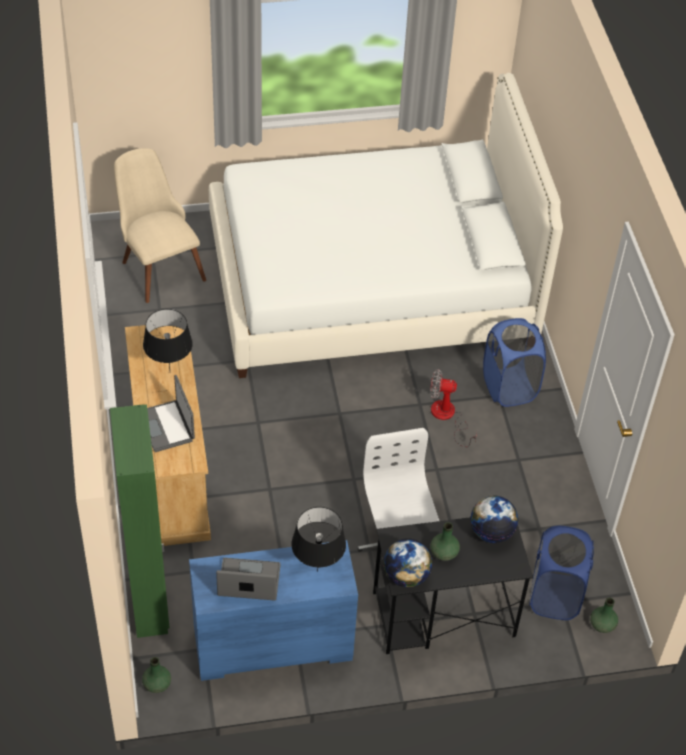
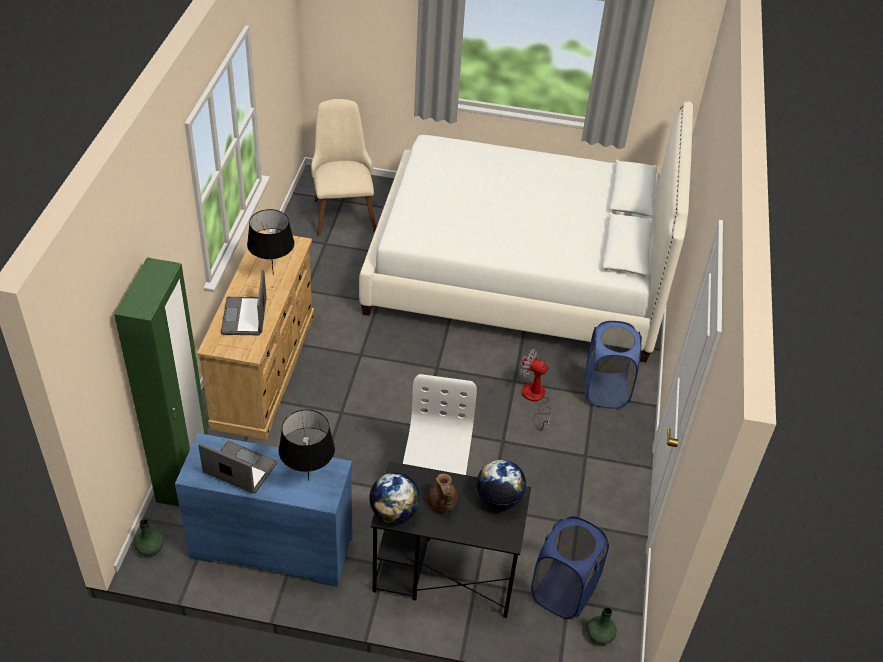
camera: 20 degrees right, 5 degrees down
green vase [430,522,460,561] -> brown teapot [427,473,458,511]

